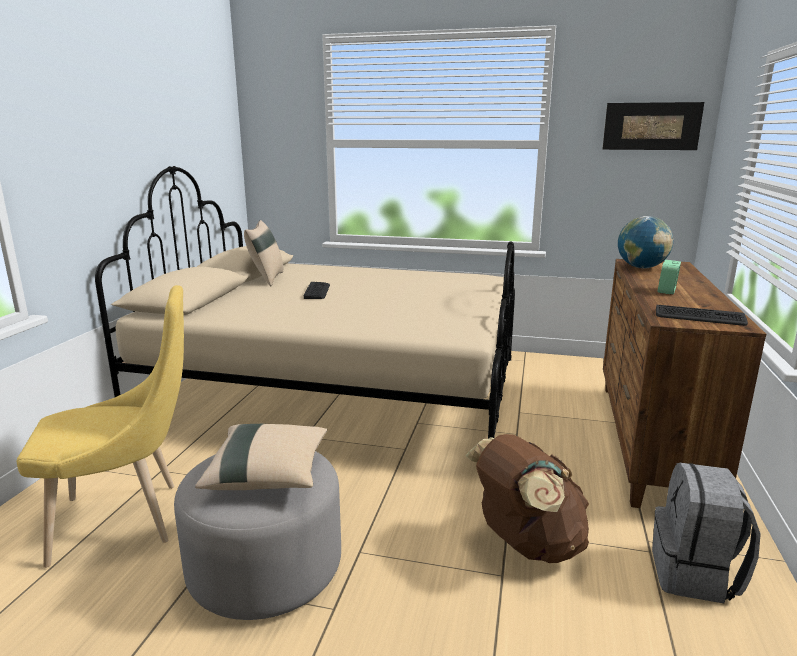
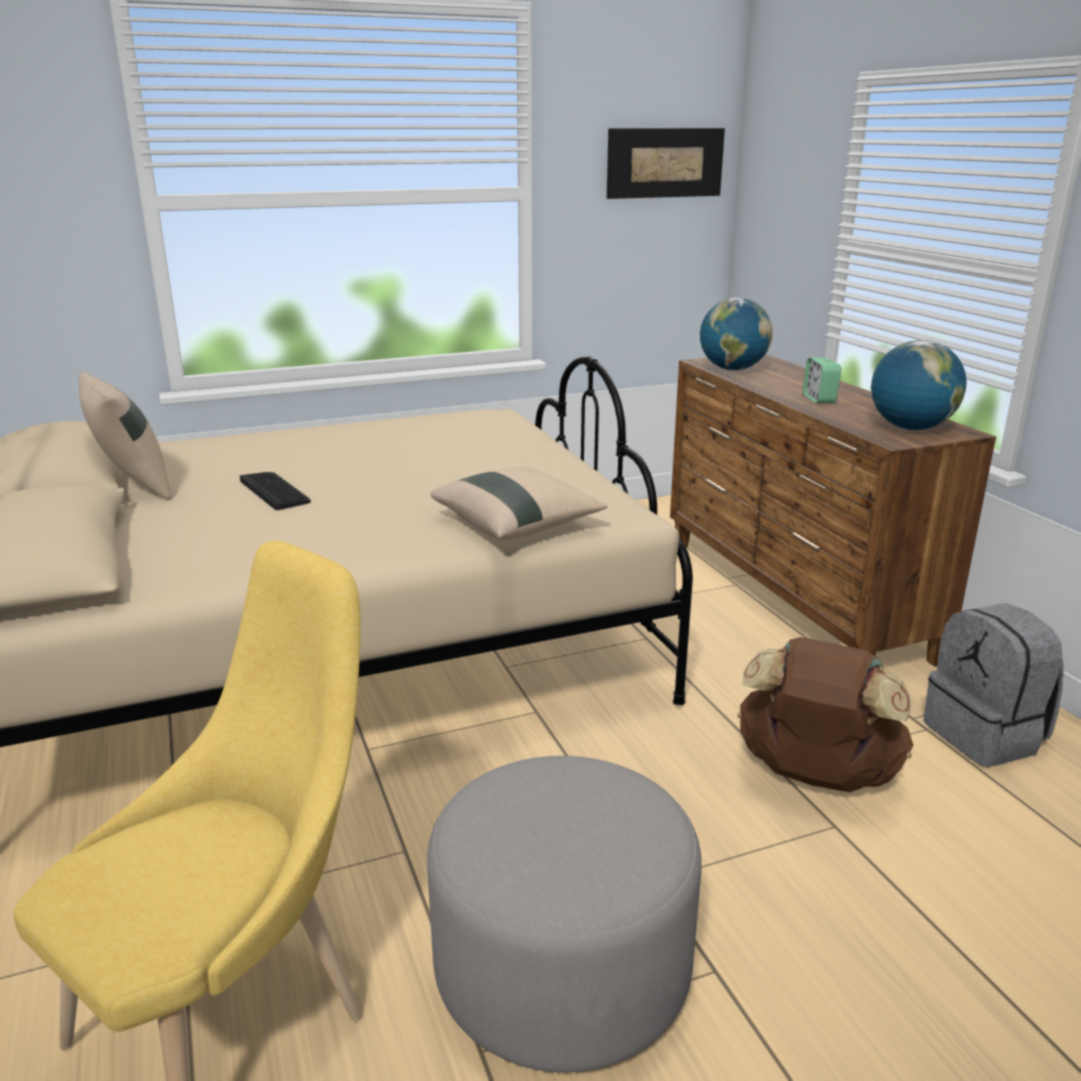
camera: 35 degrees left, 5 degrees up
beige pillow [195,424,327,490] -> beige pillow moved to [431,467,607,540]
keyboard [656,305,748,326] -> globe [871,340,967,430]

